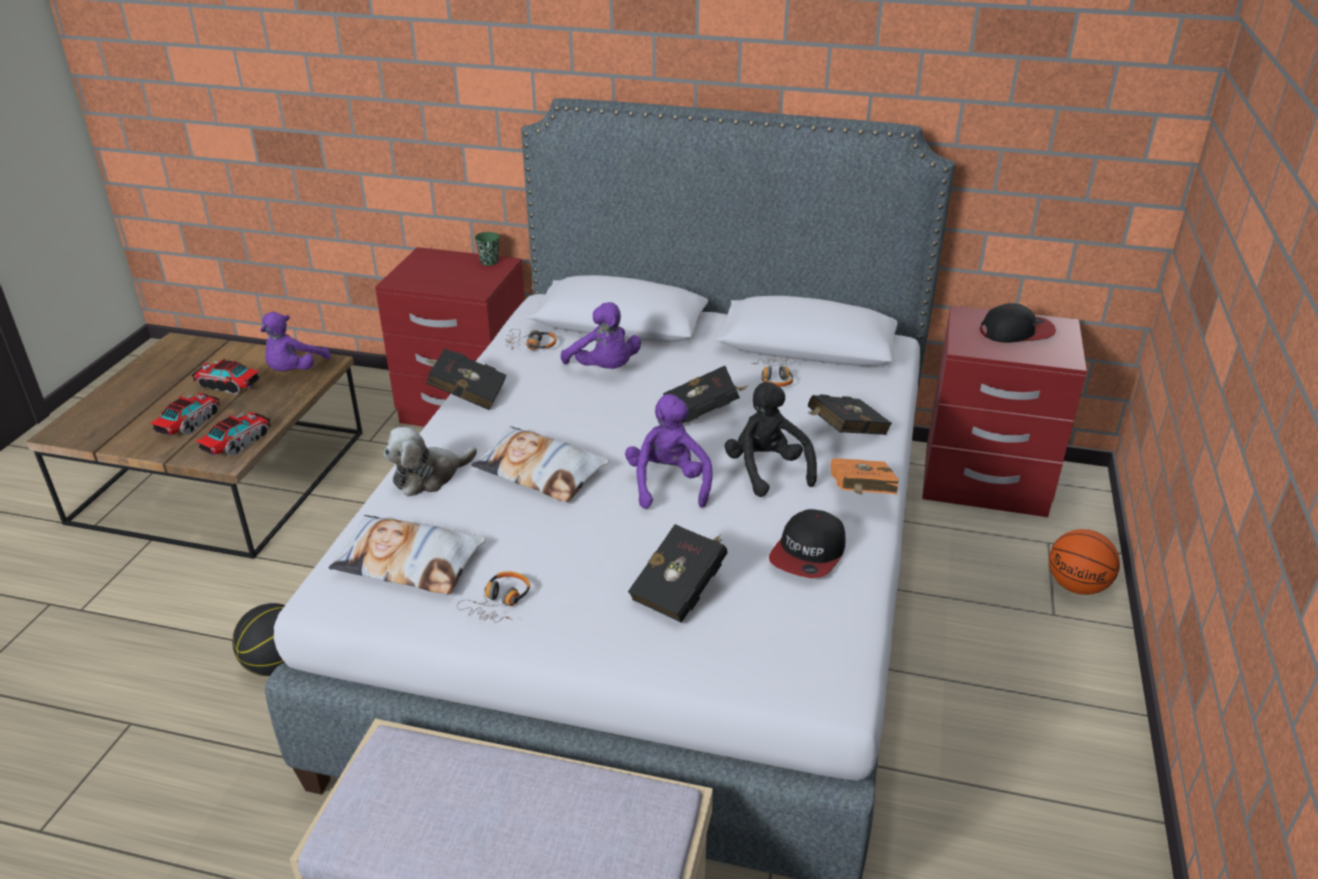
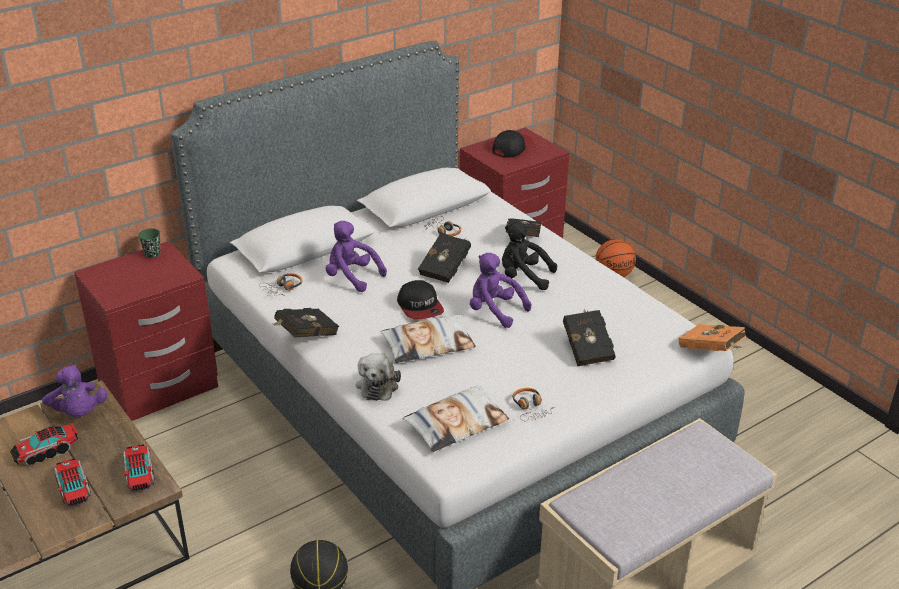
camera: 50 degrees left, 0 degrees up
purple plush toy [561,302,641,369] -> purple plush toy turned 150 degrees counterclockwise [326,221,387,292]
cap [769,509,846,578] -> cap moved to [397,280,444,319]
orange book [831,458,899,495] -> orange book moved to [679,324,746,351]

